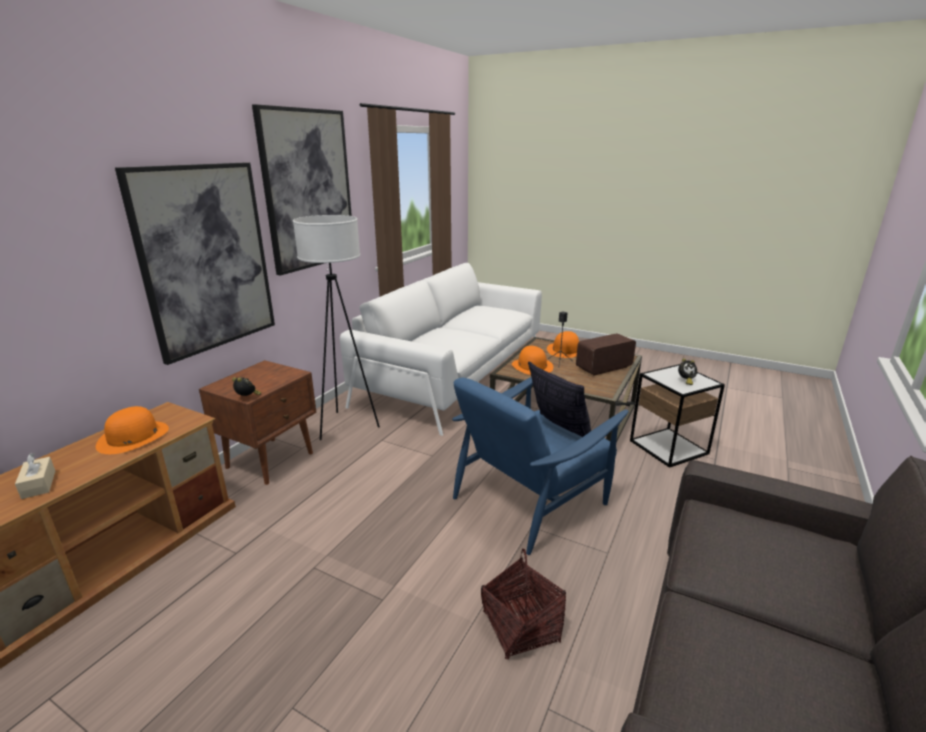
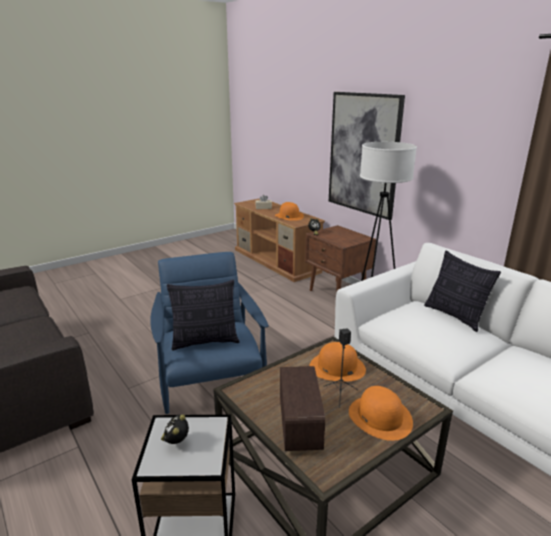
camera: 115 degrees right, 0 degrees up
picture [252,104,352,276] -> none
basket [481,549,566,659] -> none
none -> pillow [424,250,501,332]

